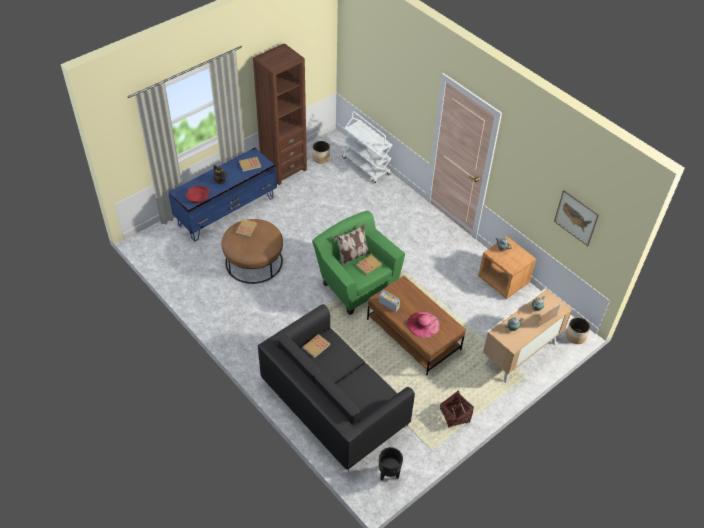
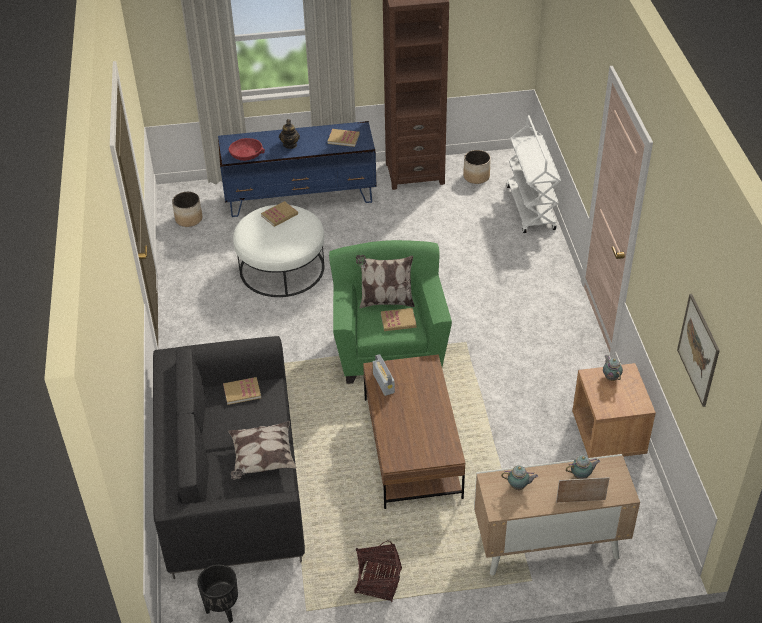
camera: 35 degrees right, 5 degrees down
brown ottoman [222,219,283,284] -> white ottoman [233,205,324,297]
pink hat [407,312,440,338] -> none
planter [566,317,590,344] -> planter moved to [172,192,202,227]
none -> pillow [228,421,297,480]

